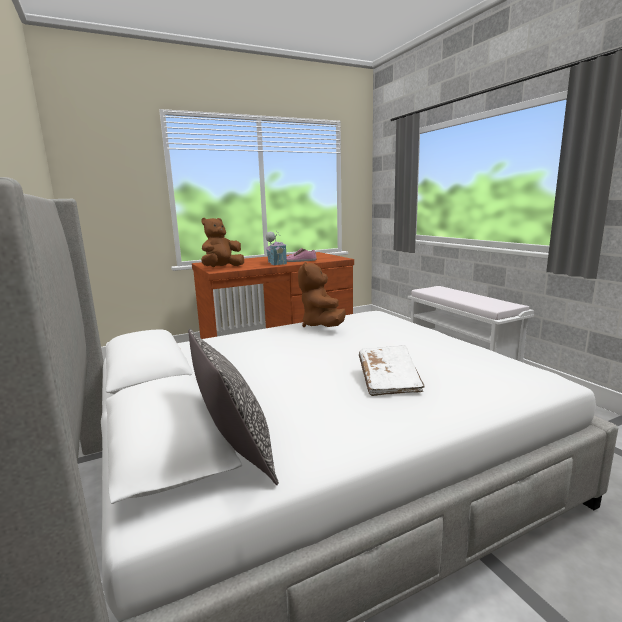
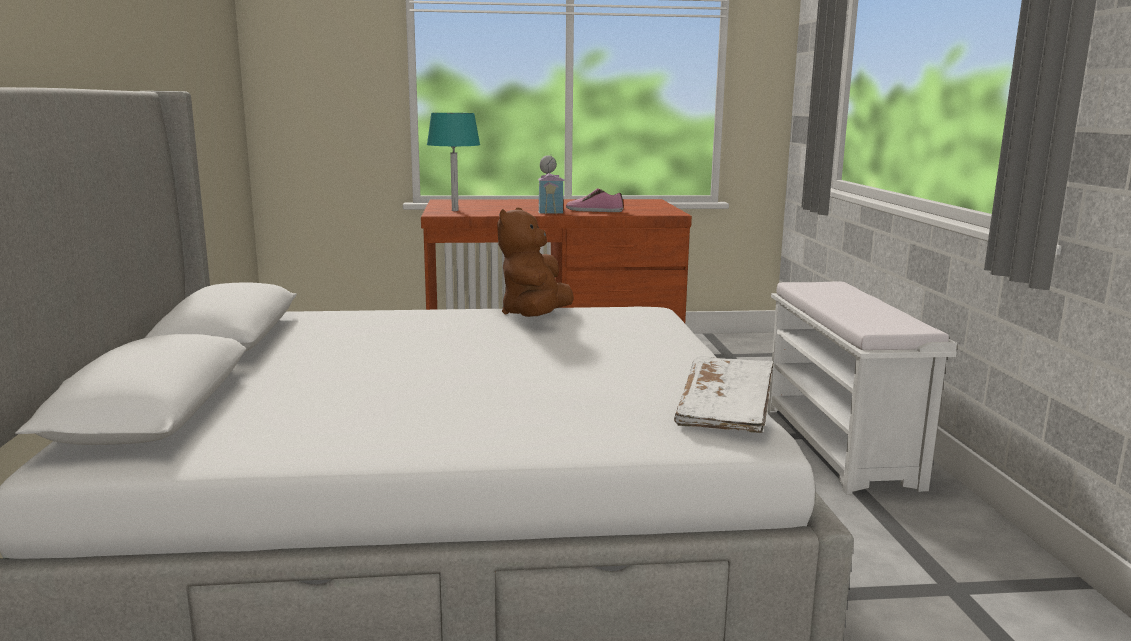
camera: 20 degrees right, 0 degrees up
pillow [188,329,279,485] -> none
brown plush toy [201,218,244,267] -> turquoise table lamp [427,113,480,211]
white book [359,345,425,396] -> white book moved to [674,356,773,433]

